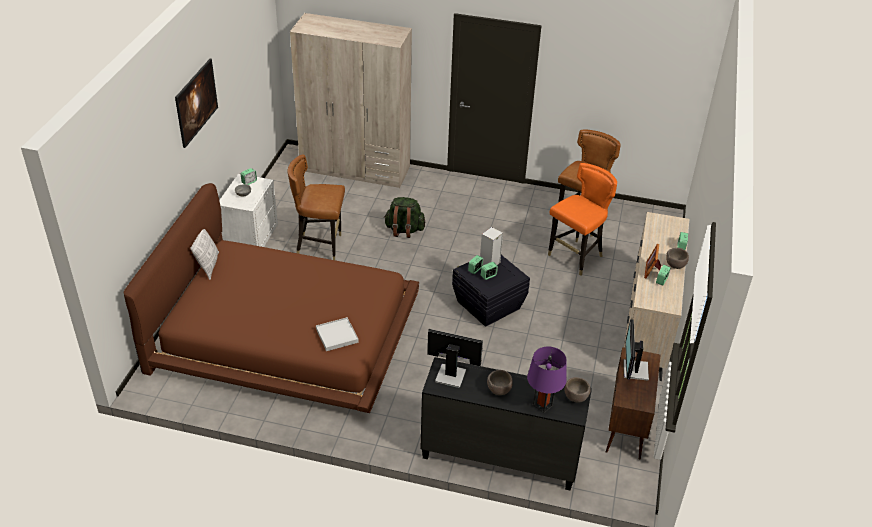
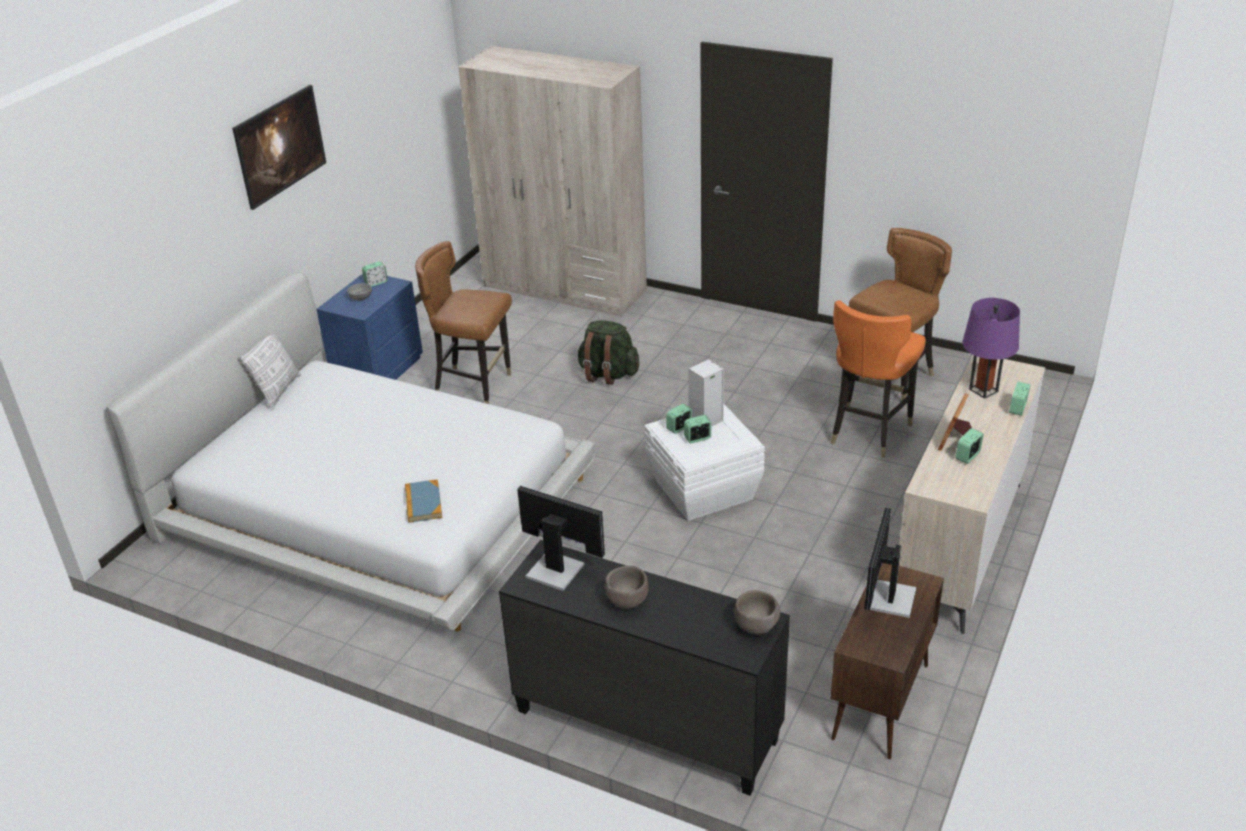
camera: 15 degrees right, 5 degrees down
brown bed [123,183,419,413] -> white bed [107,271,596,632]
white nightstand [219,174,278,247] -> blue nightstand [316,274,423,380]
white tray [316,317,358,351] -> book [405,479,442,523]
black storage box [452,255,530,327] -> white storage box [644,403,765,521]
purple table lamp [527,347,567,413] -> purple table lamp moved to [962,298,1020,399]
orange chair [548,163,617,276] -> orange chair turned 150 degrees clockwise [831,300,926,458]
brown bowl [666,248,689,269] -> none

